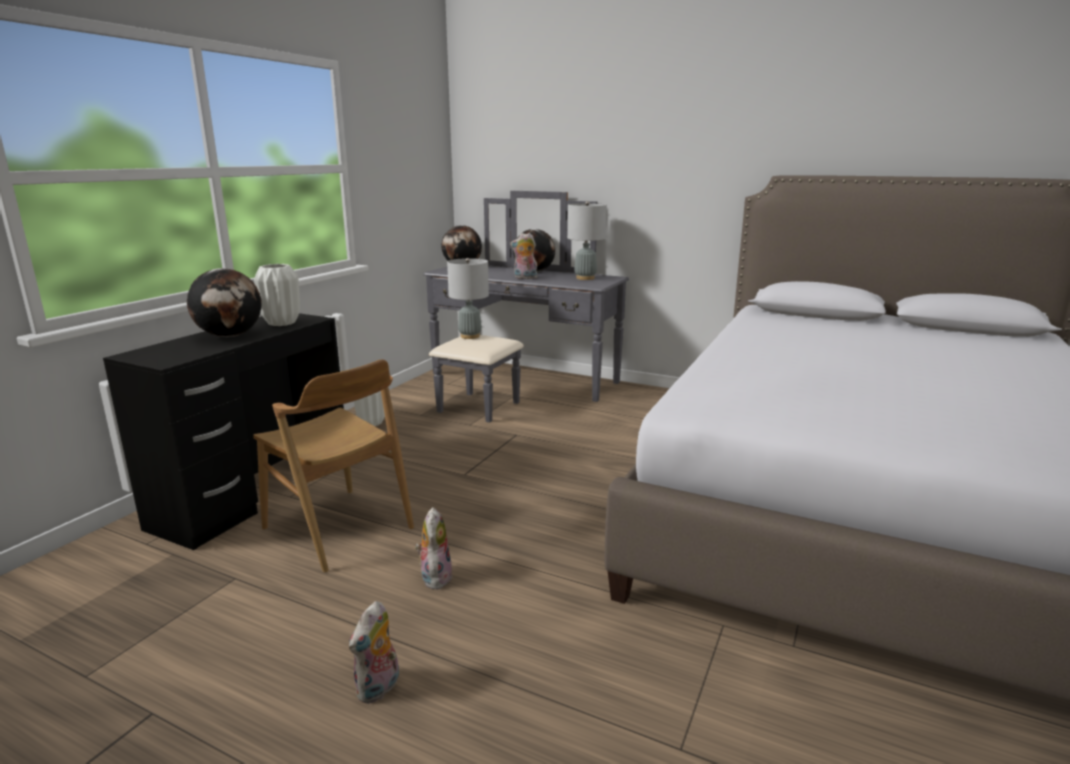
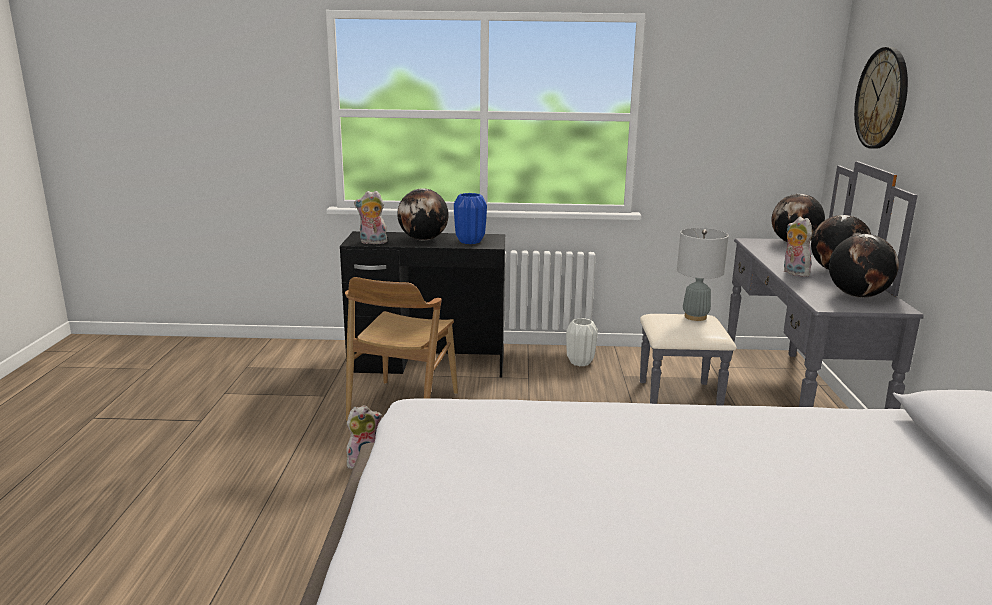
camera: 65 degrees right, 0 degrees up
white vase [254,264,300,326] -> blue vase [454,193,487,244]
plush toy [349,601,399,704] -> plush toy moved to [354,191,387,244]
grey table lamp [567,201,607,280] -> globe [829,234,899,298]
none -> wall clock [854,47,908,149]

